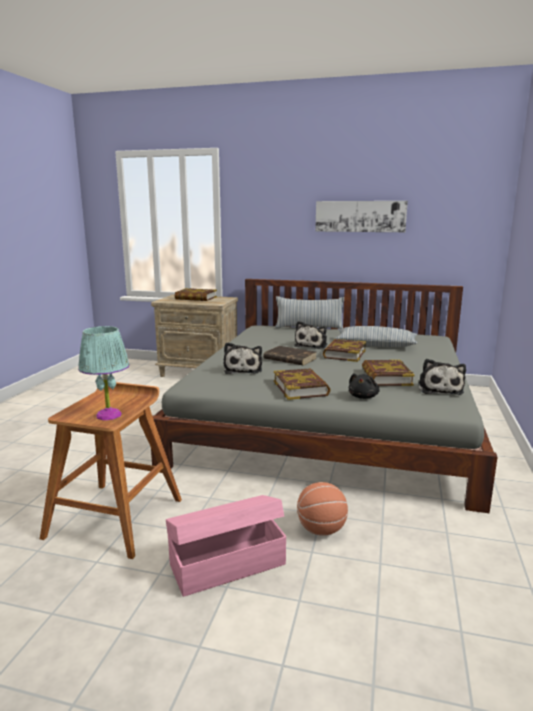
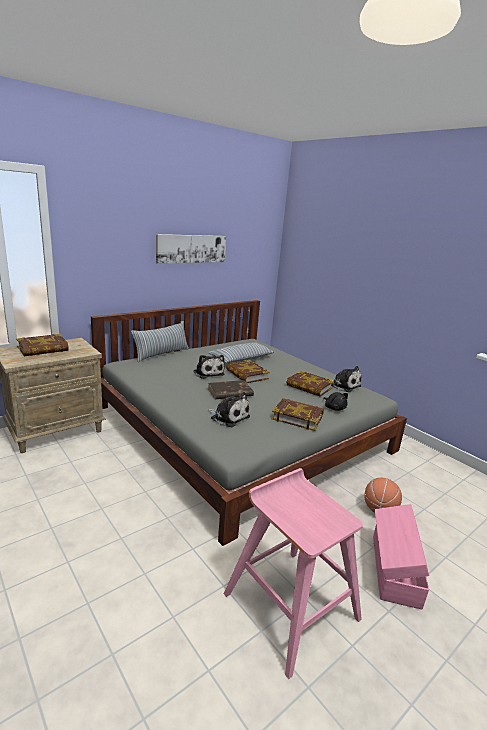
camera: 55 degrees left, 5 degrees up
brown stool [40,382,182,559] -> pink stool [224,468,363,679]
turquoise table lamp [78,326,130,420] -> none

